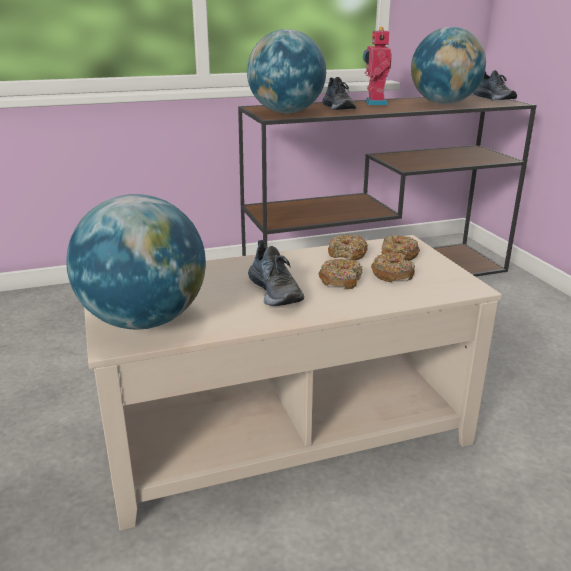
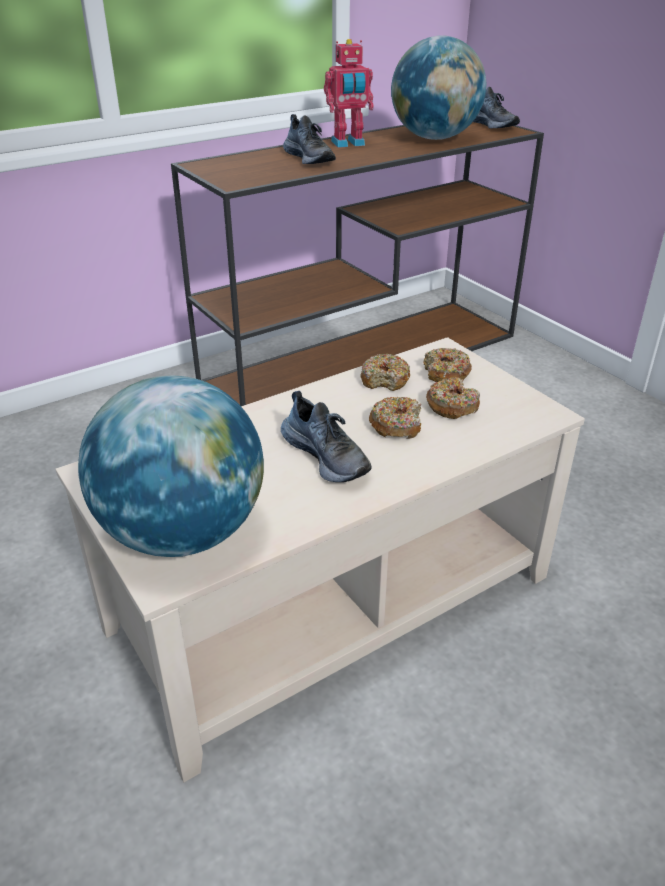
camera: 15 degrees left, 10 degrees up
globe [247,29,326,113] -> none
toy robot [363,27,392,105] -> toy robot turned 90 degrees counterclockwise [324,39,374,148]

